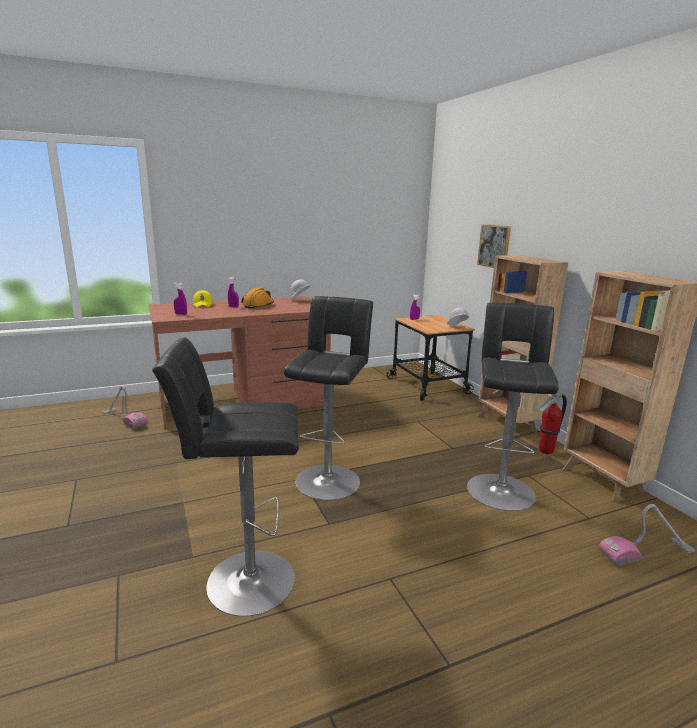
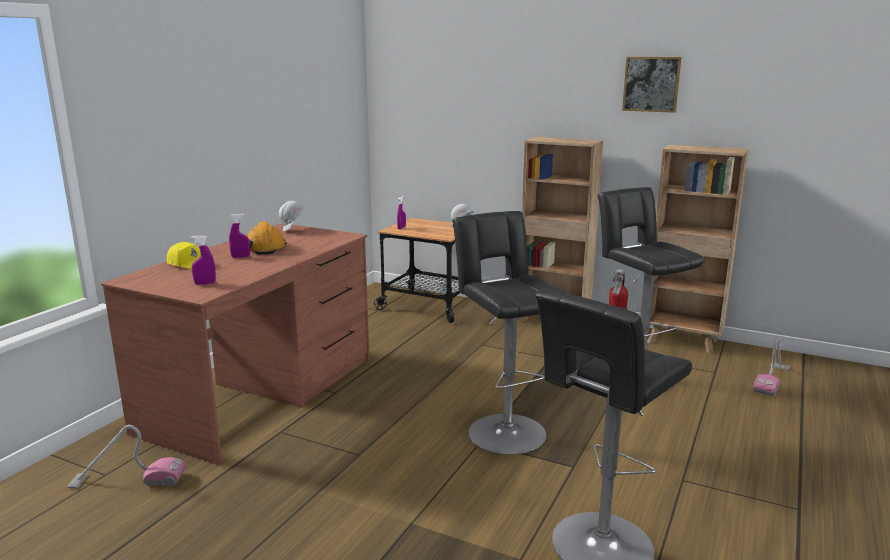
camera: 40 degrees left, 0 degrees up
picture [477,224,511,268] -> picture moved to [622,57,681,113]

